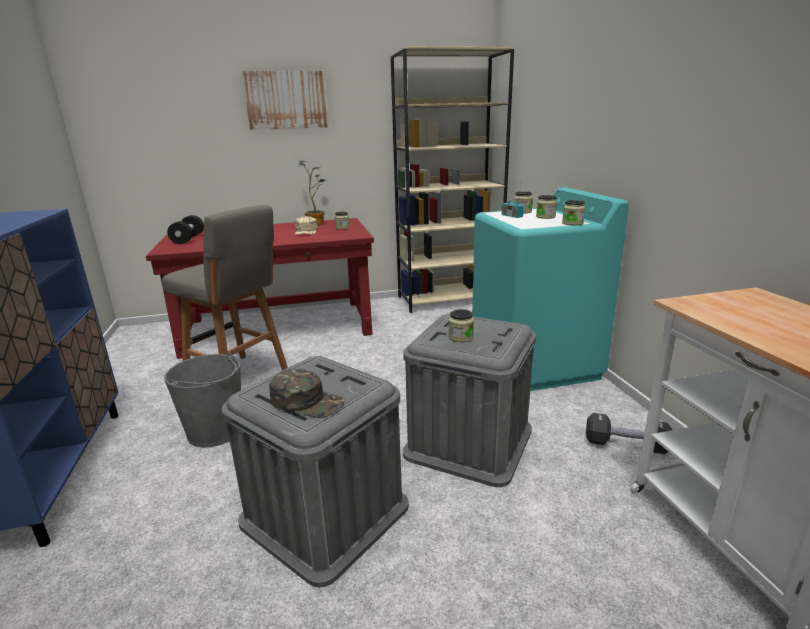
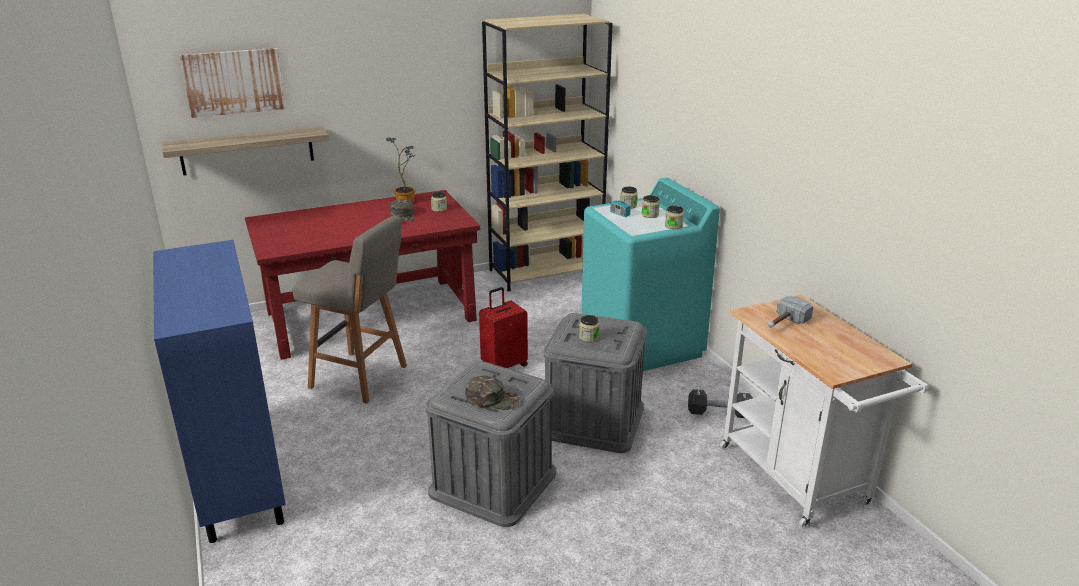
camera: 10 degrees left, 5 degrees up
grey bucket [164,352,241,448] -> none
black dumbbell [167,215,204,244] -> none
picture [242,71,329,130] -> picture moved to [180,48,286,118]
beige cap [295,216,318,235] -> green cap [390,198,414,222]
none -> shelf [162,126,329,176]
none -> red suitcase [479,287,528,368]
none -> hammer [768,296,813,328]

